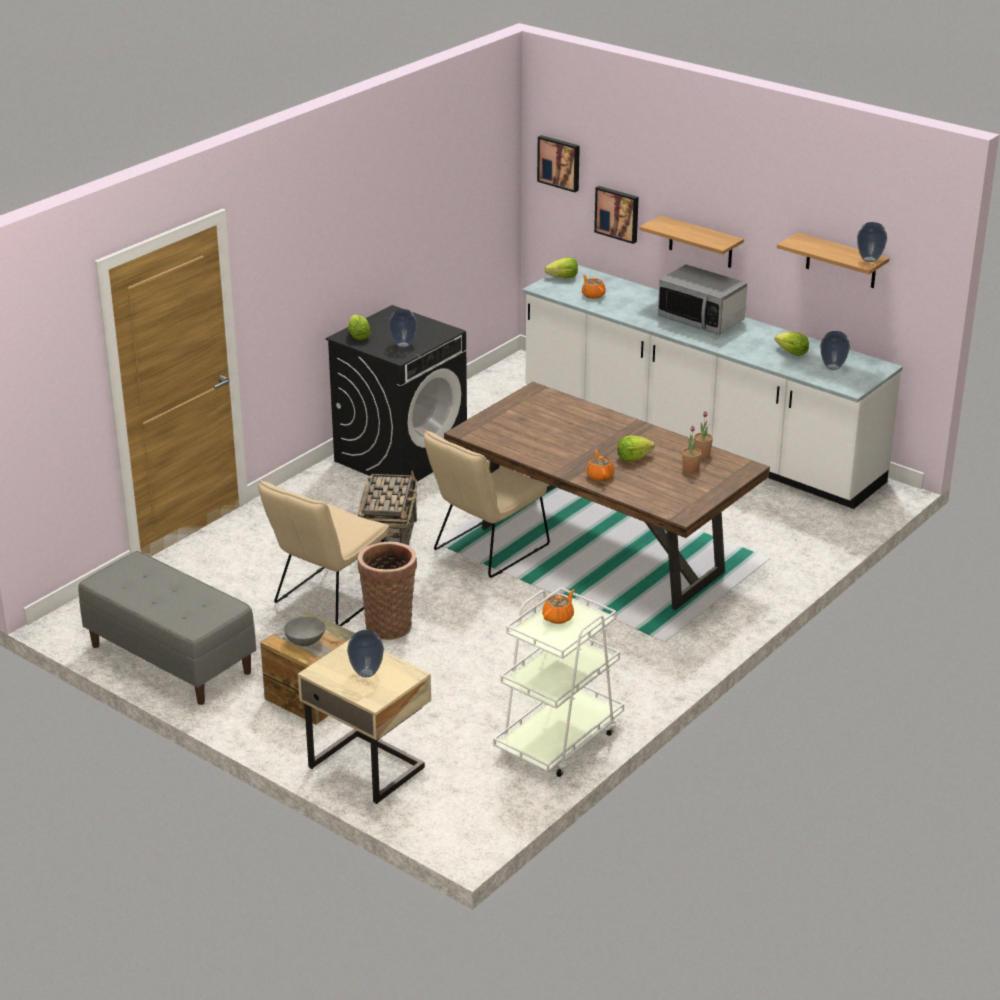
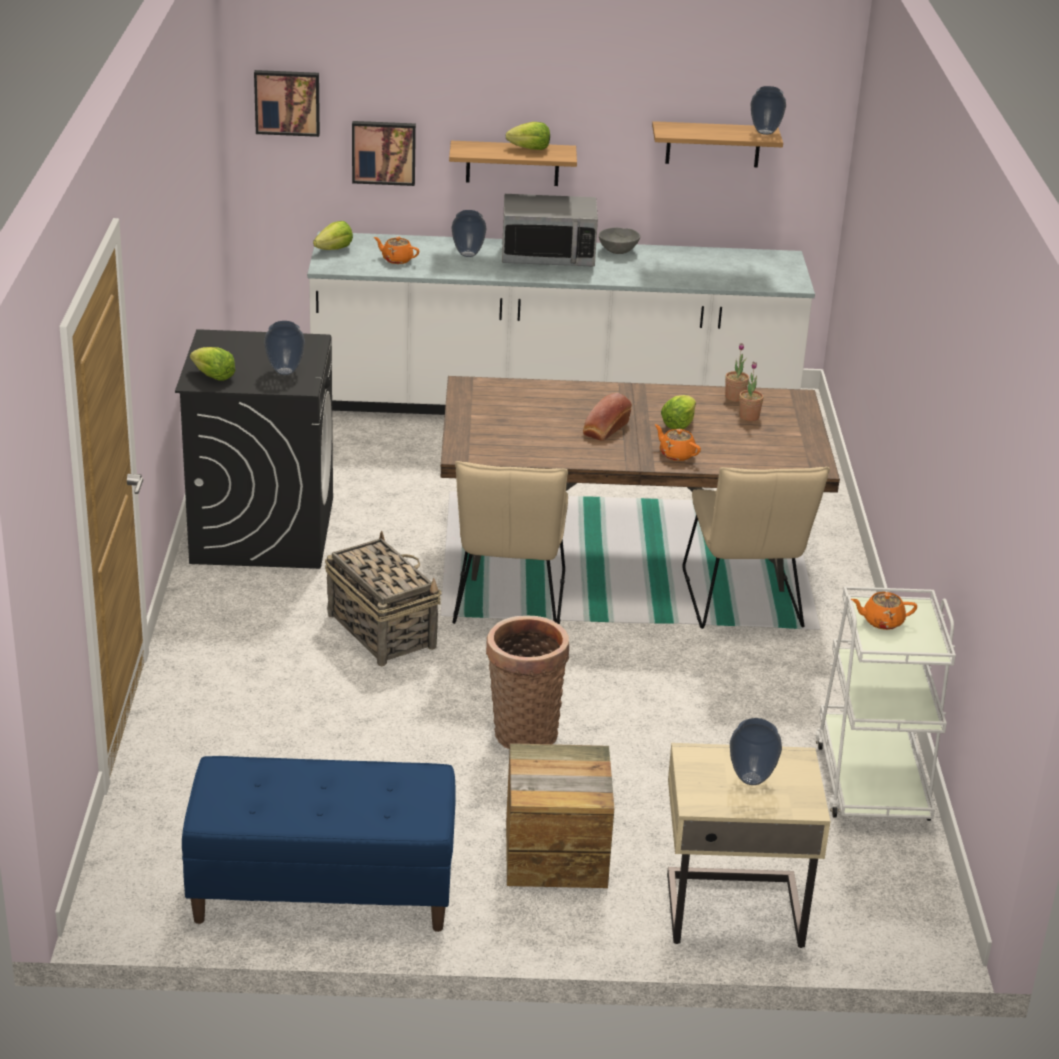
camera: 40 degrees left, 0 degrees up
grey bench [78,551,256,705] -> blue bench [182,756,456,932]
beige chair [259,480,389,626] -> beige chair moved to [682,467,830,629]
grey bowl [284,616,326,646] -> grey bowl moved to [599,227,640,254]
orange teapot [542,589,574,624] -> orange teapot turned 90 degrees counterclockwise [851,592,917,630]
lettuce [775,332,809,356] -> lettuce moved to [505,122,550,150]
vase [820,331,850,370] -> vase moved to [451,210,487,257]
none -> bread [583,393,632,441]

